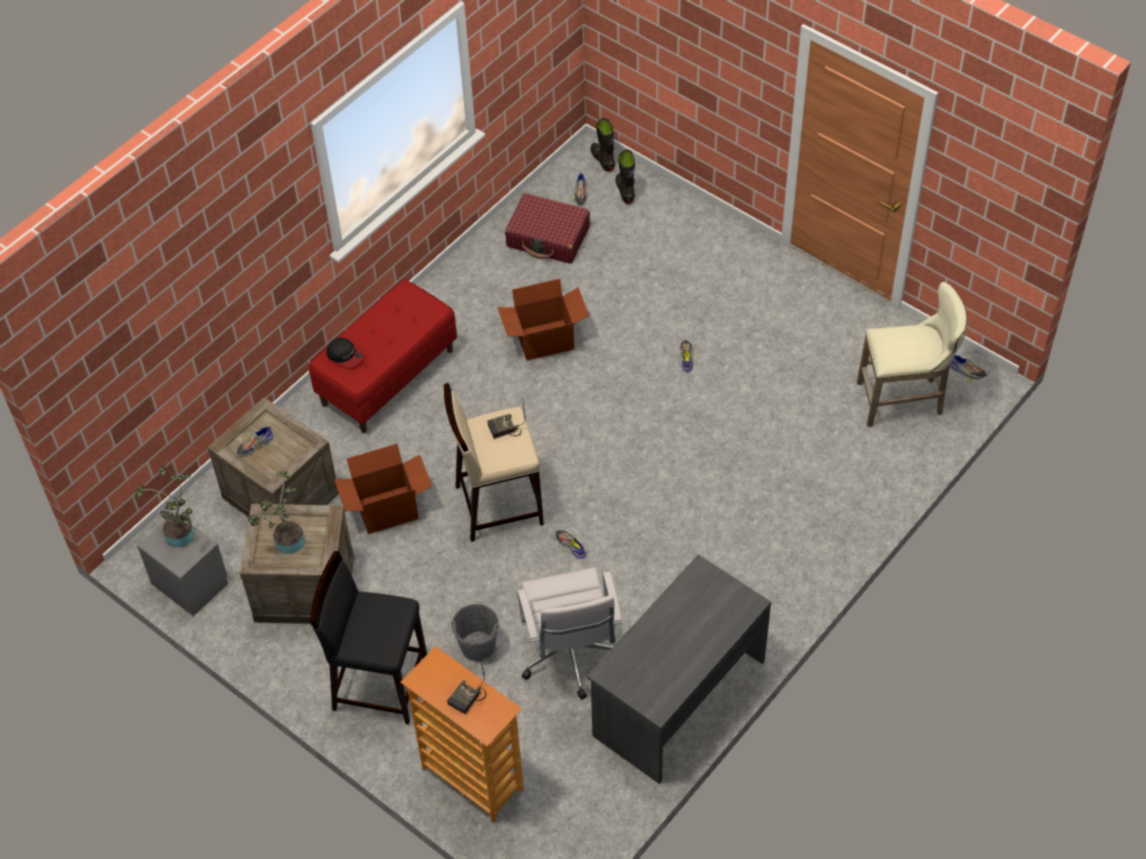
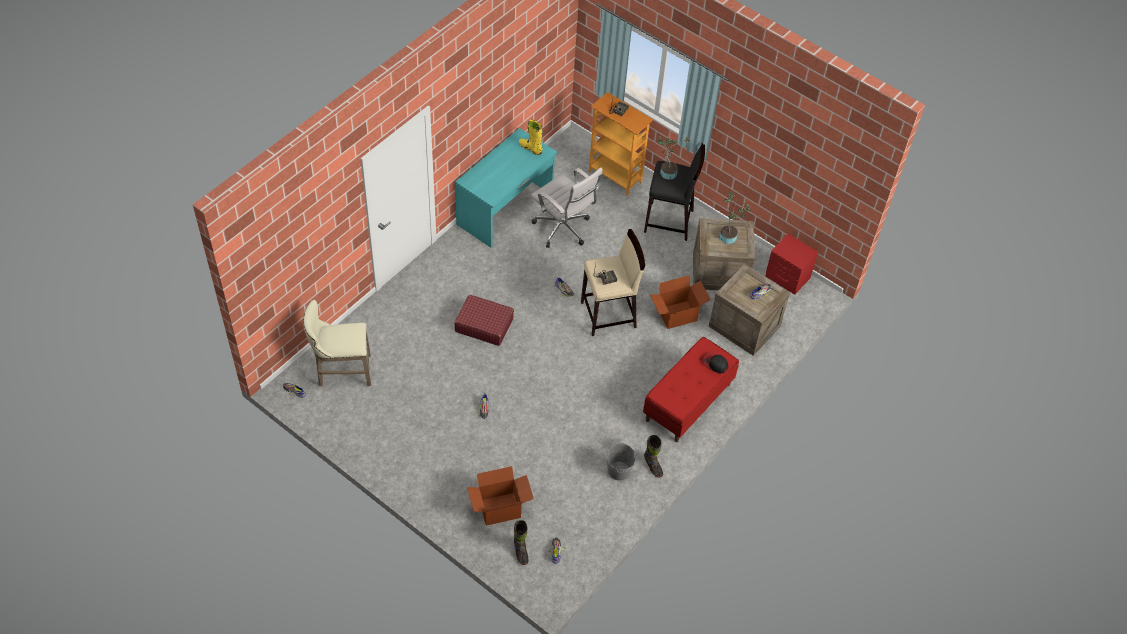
camera: 175 degrees right, 0 degrees up
potted plant [135,466,194,547] -> potted plant moved to [658,136,690,180]
grey nightstand [137,512,228,616] -> red nightstand [766,234,818,295]
grey bucket [451,604,500,661] -> grey bucket moved to [606,443,637,480]
cardboard box [497,279,589,361] -> cardboard box moved to [467,466,534,526]
red suitcase [505,193,590,264] -> red suitcase moved to [455,295,514,346]
white office chair [517,567,622,700] -> white office chair turned 150 degrees clockwise [531,167,603,248]
grey desk [587,554,771,784] -> turquoise desk [455,128,557,248]
black boot [590,118,615,172] -> black boot moved to [644,435,663,477]
none -> yellow boot [519,120,543,155]

